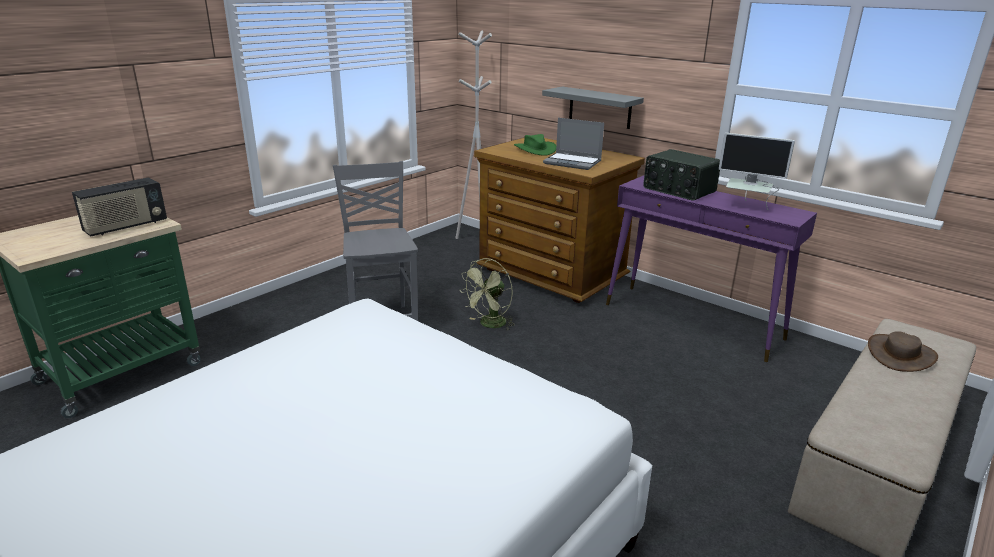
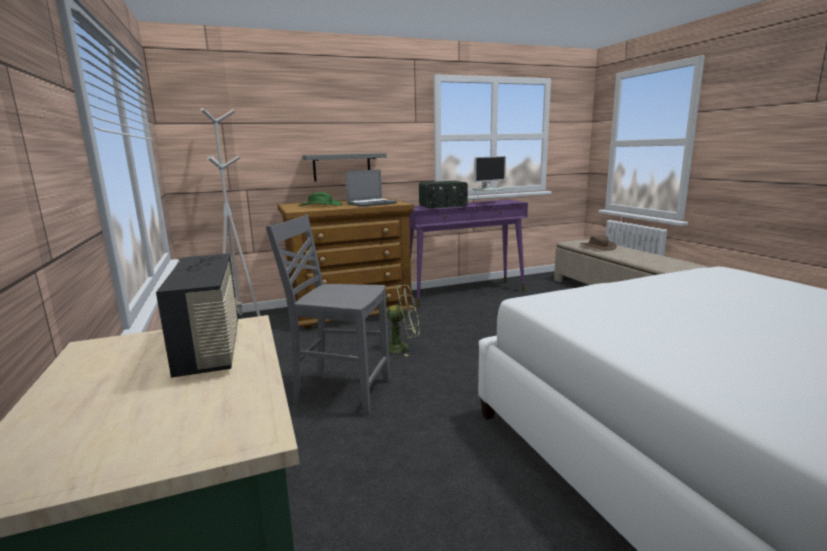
camera: 60 degrees left, 10 degrees down
green fan [462,258,515,330] -> green fan turned 75 degrees counterclockwise [378,284,419,356]

